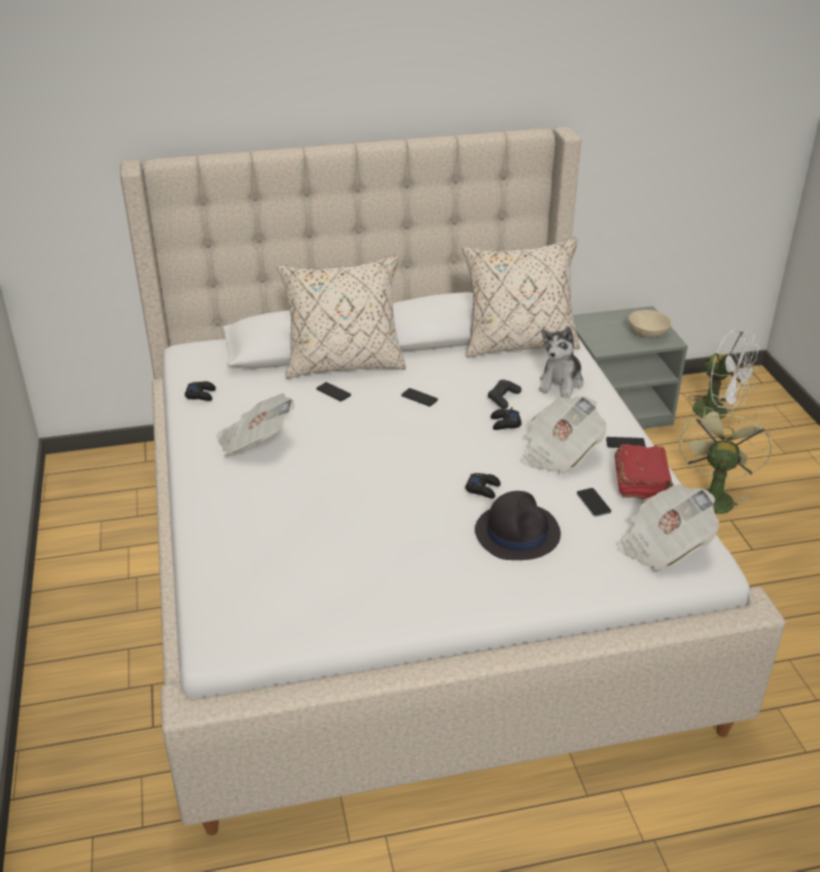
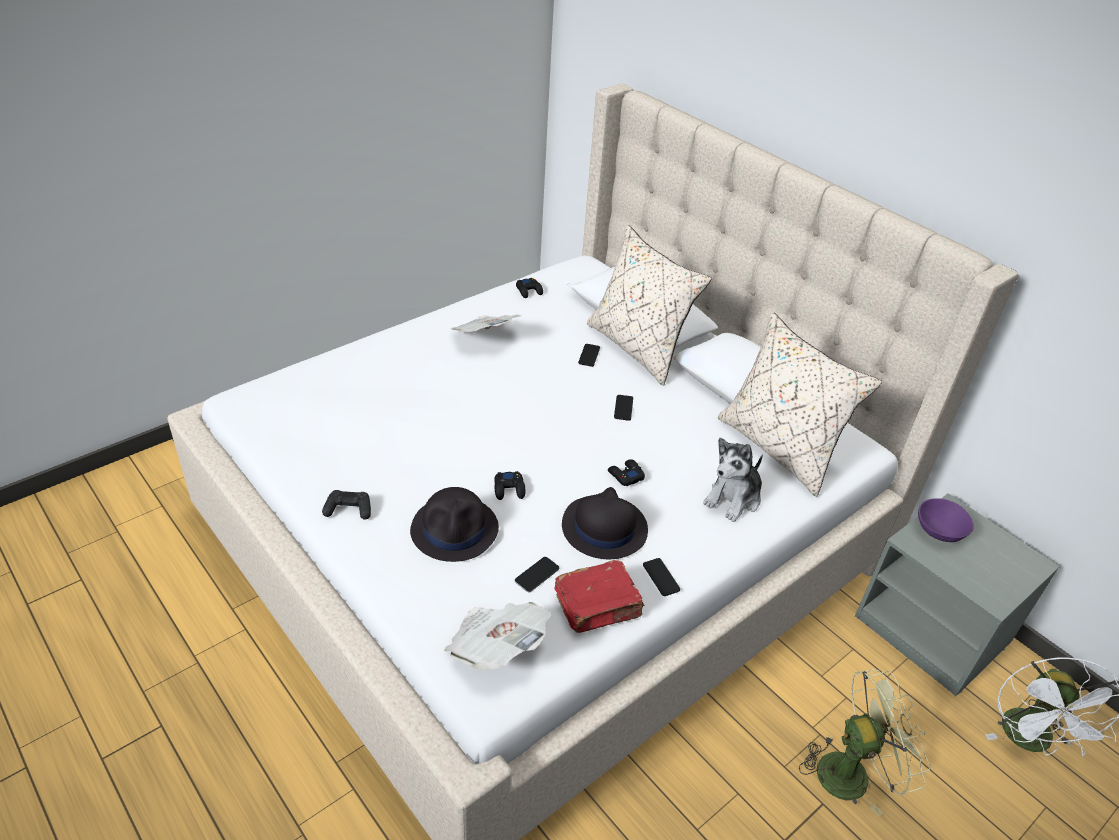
camera: 60 degrees right, 5 degrees up
black game controller [488,380,521,409] -> black game controller moved to [322,490,371,520]
newspaper [521,396,606,474] -> black hat [562,487,648,559]
plush toy [539,326,583,398] -> plush toy turned 45 degrees counterclockwise [703,437,763,522]
beige bowl [629,310,672,338] -> none
none -> purple bowl [918,498,974,542]

